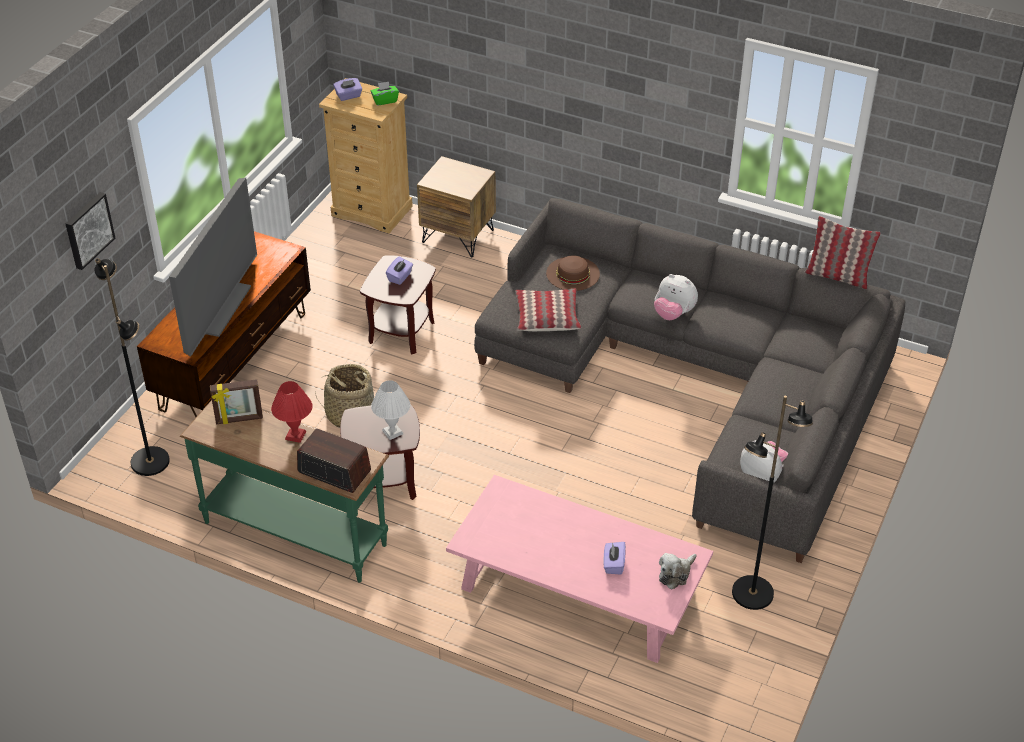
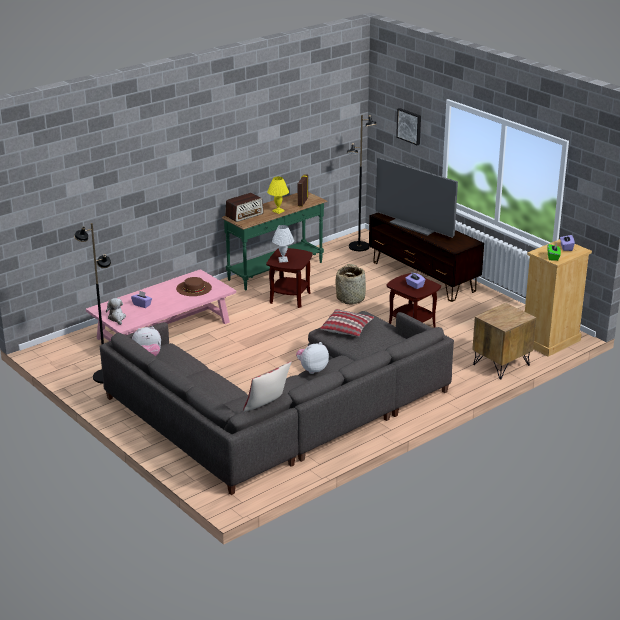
camera: 115 degrees right, 15 degrees down
red table lamp [271,381,313,443] -> yellow table lamp [267,177,289,214]
brown hat [546,255,600,291] -> brown hat moved to [176,277,212,296]

